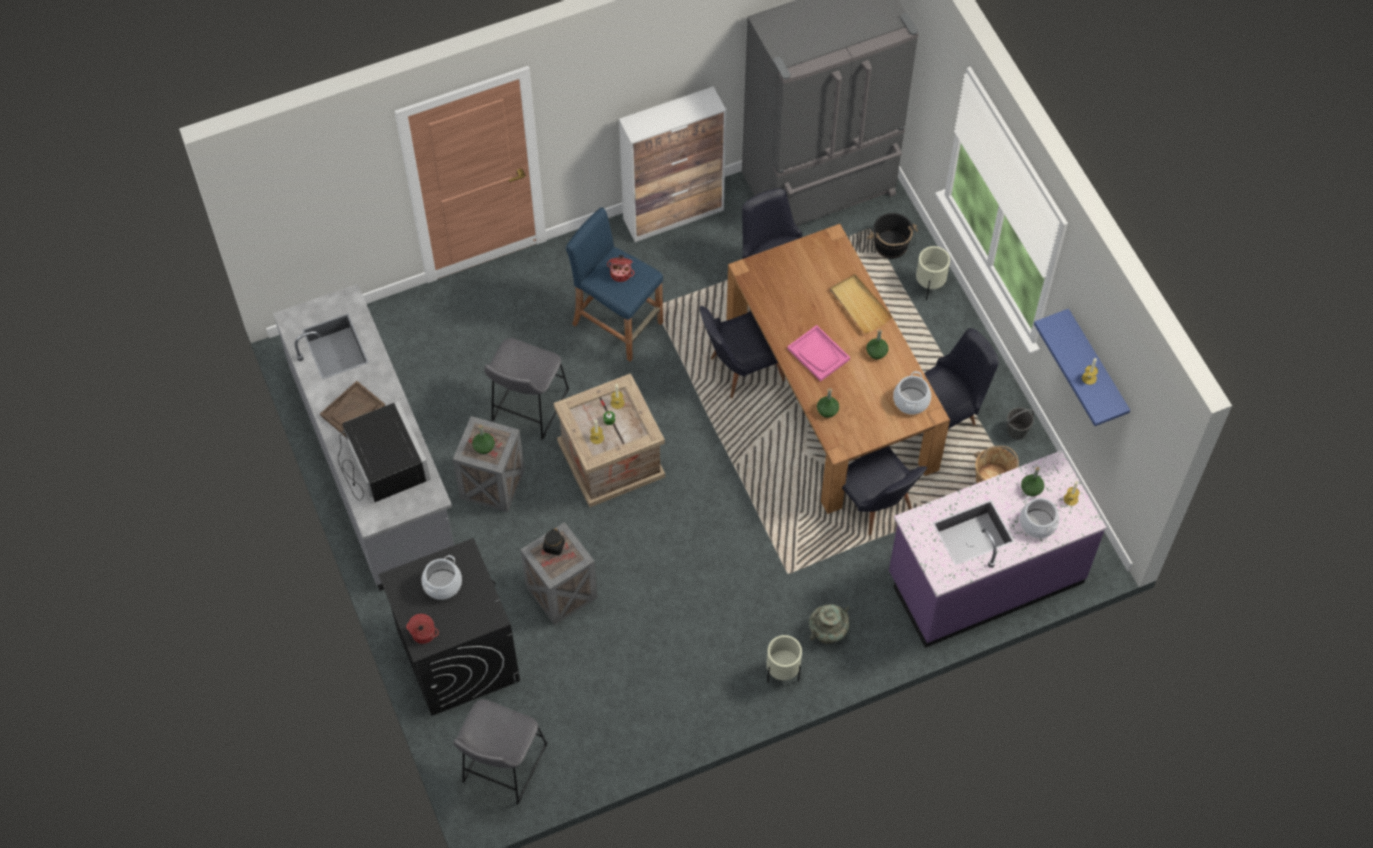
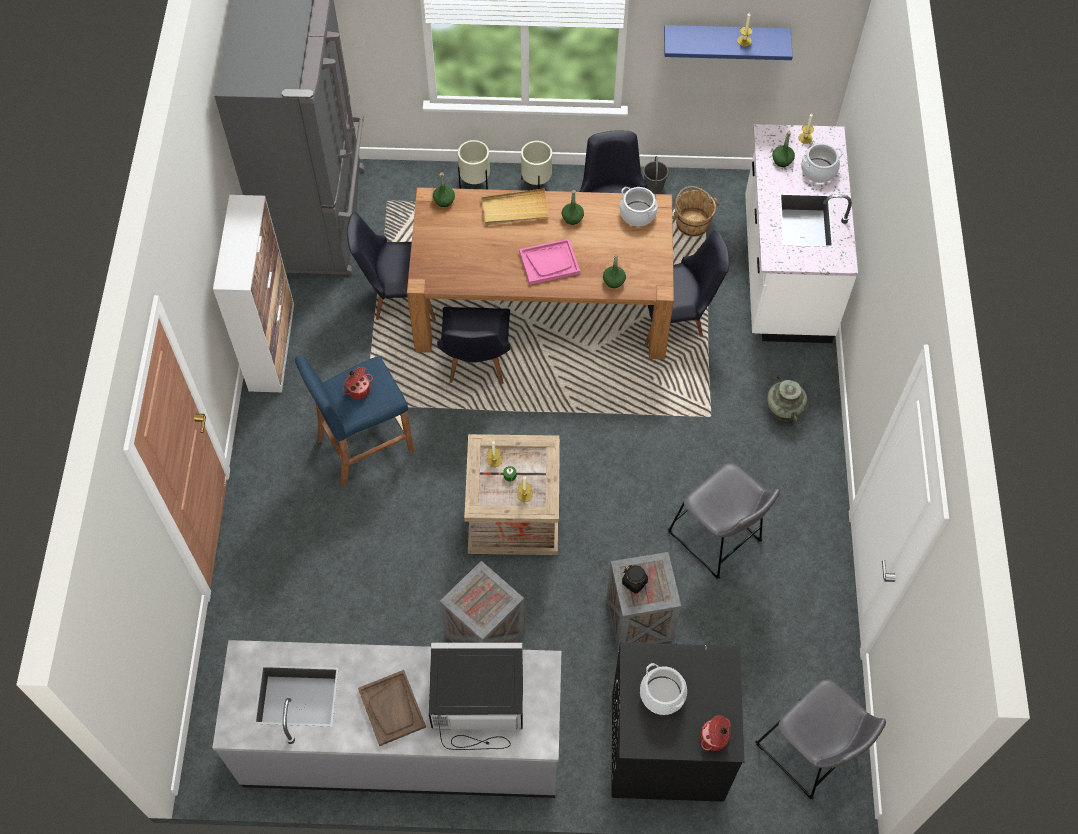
camera: 65 degrees left, 0 degrees up
green bottle [472,425,495,454] -> green bottle moved to [433,172,455,207]
grey stool [484,338,569,439] -> grey stool moved to [668,463,780,579]
beige planter [766,635,802,683] -> beige planter moved to [521,141,552,189]
black bucket [867,213,918,259] -> none
purple counter [889,450,1107,648] -> white counter [745,124,858,343]

